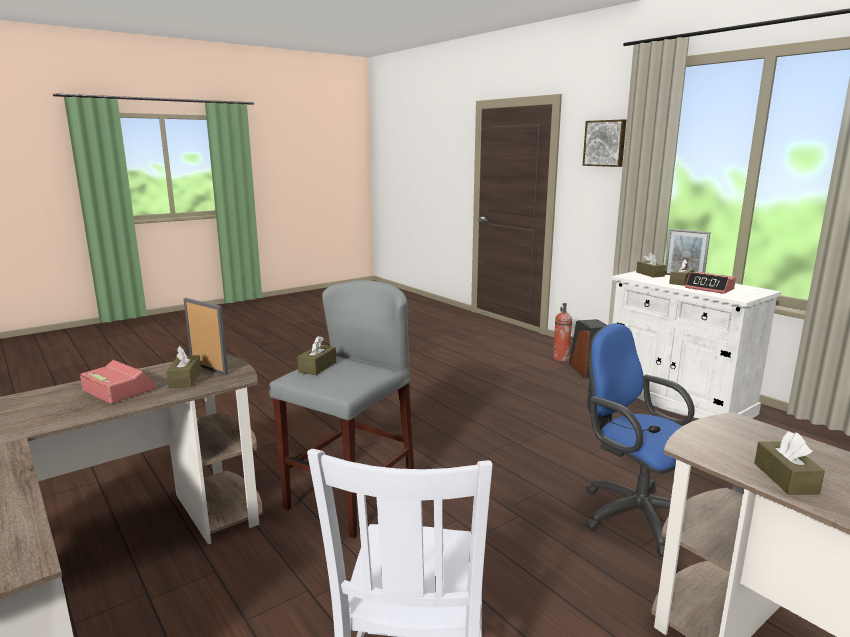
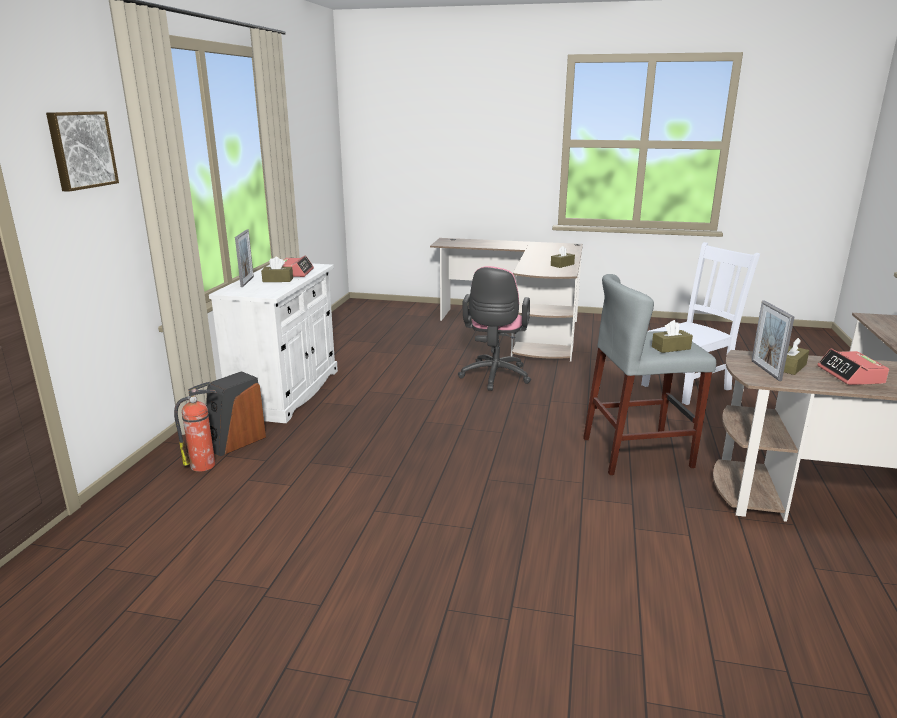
camera: 130 degrees left, 5 degrees up
blue office chair [585,323,695,557] -> pink office chair [458,266,531,391]
brown tissue box [636,252,666,278] -> none

